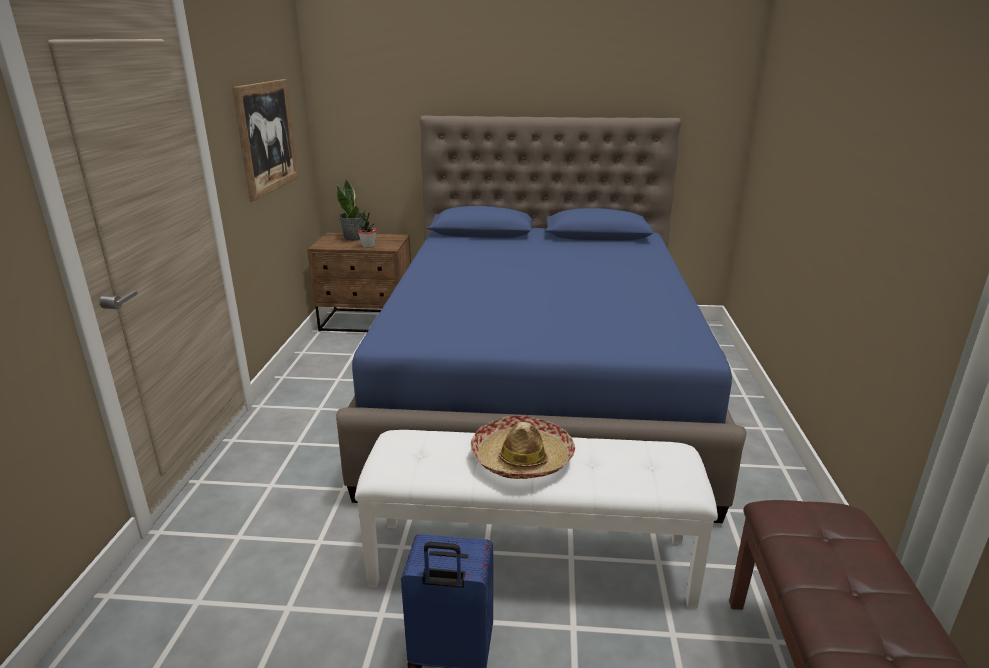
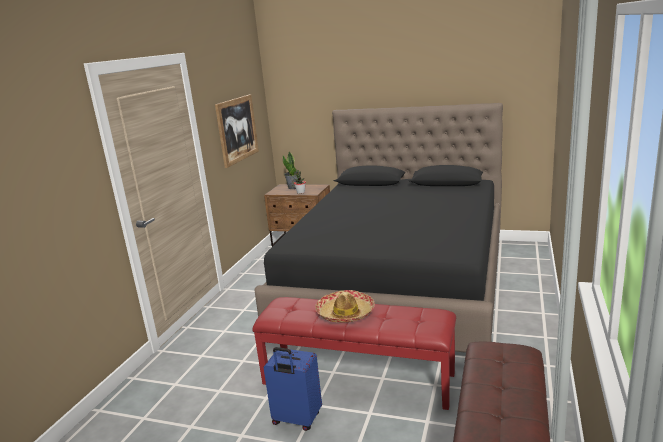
camera: 15 degrees right, 5 degrees down
blue bed [336,115,747,523] -> black bed [255,103,503,353]
white bench [355,430,718,608] -> red bench [252,297,456,410]

